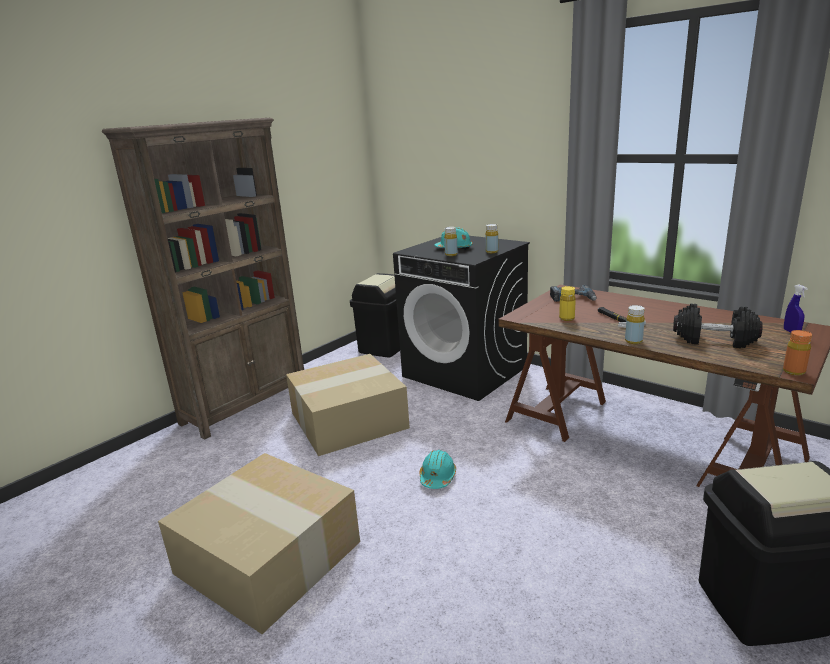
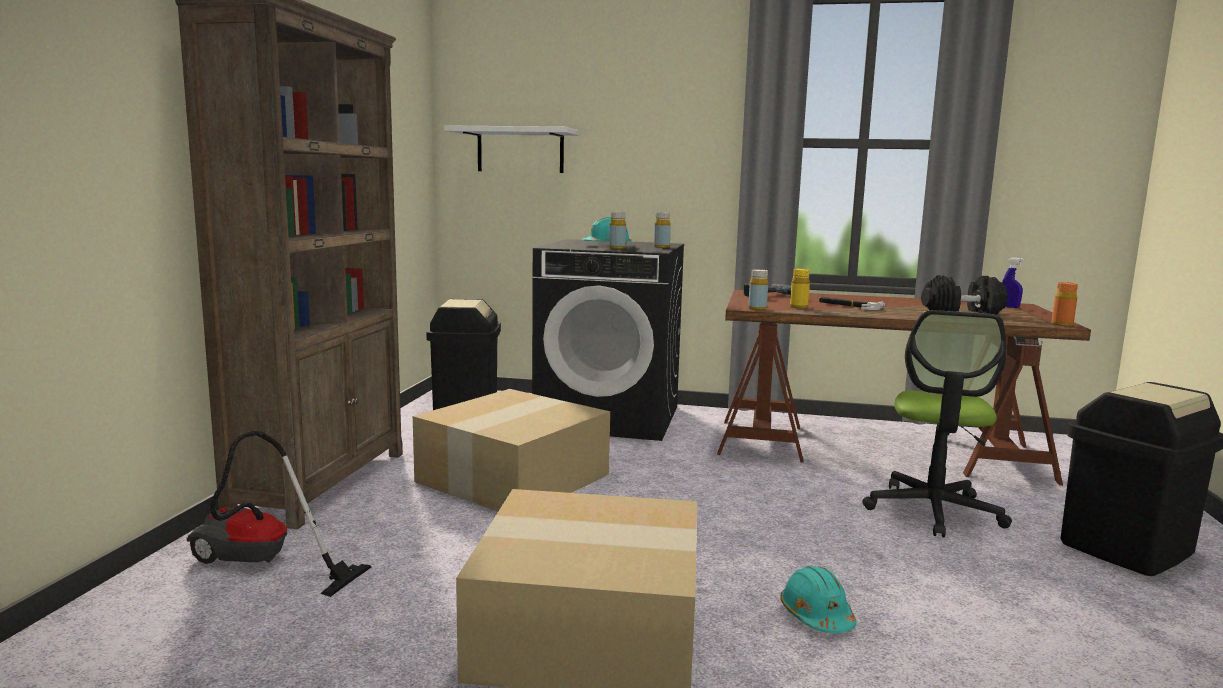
camera: 30 degrees left, 10 degrees down
turquoise hard hat [419,450,456,489] -> turquoise hard hat moved to [780,566,857,633]
yellow bottle [625,305,645,344] -> yellow bottle moved to [748,269,768,310]
none -> vacuum cleaner [187,431,372,597]
none -> white shelf [444,125,579,173]
none -> office chair [862,310,1012,537]

